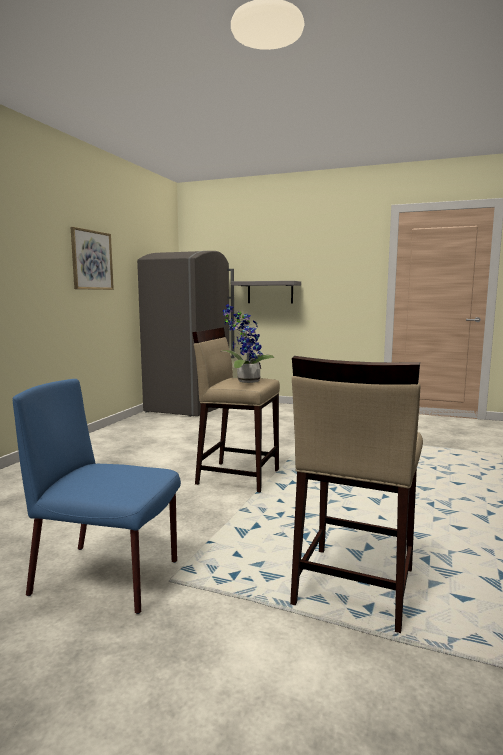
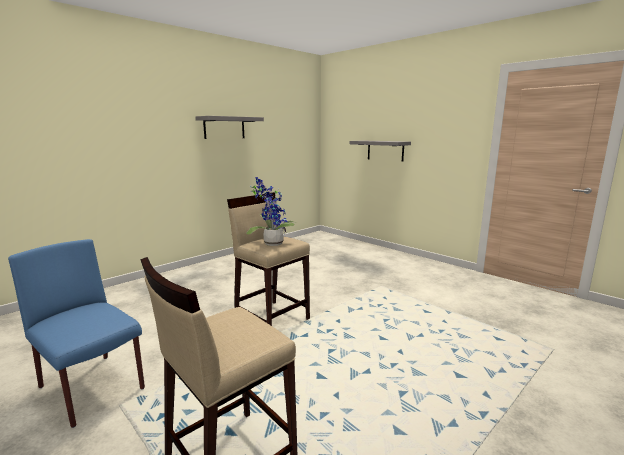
camera: 25 degrees right, 5 degrees up
picture [71,227,114,290] -> grey shelf [195,116,264,139]
grey fridge [137,251,235,417] -> none

